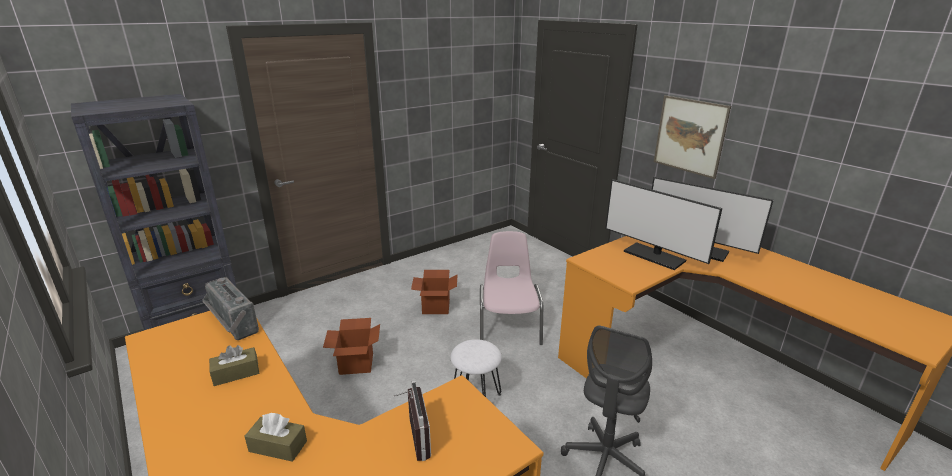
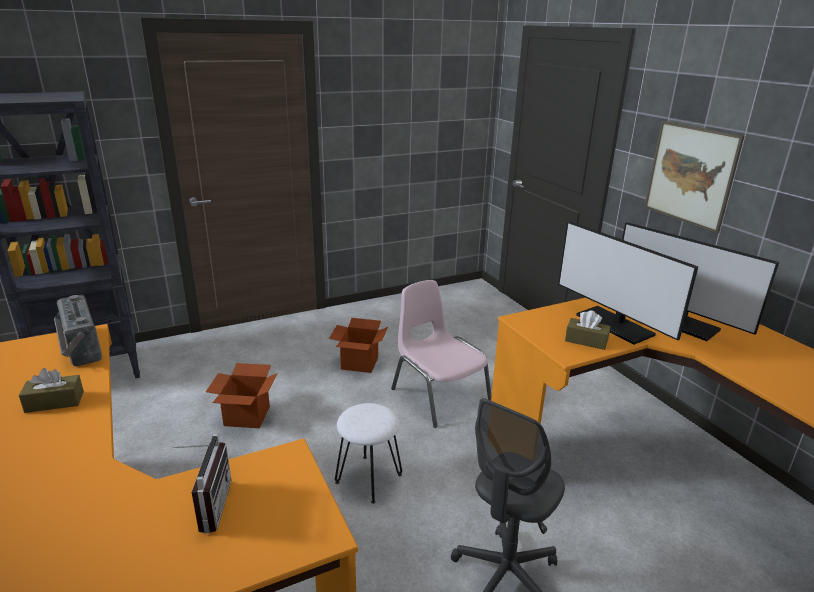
camera: 10 degrees right, 0 degrees up
brown tissue box [244,413,307,462] -> brown tissue box moved to [565,310,611,350]
pink chair [480,231,543,345] -> pink chair turned 45 degrees counterclockwise [391,280,492,428]

